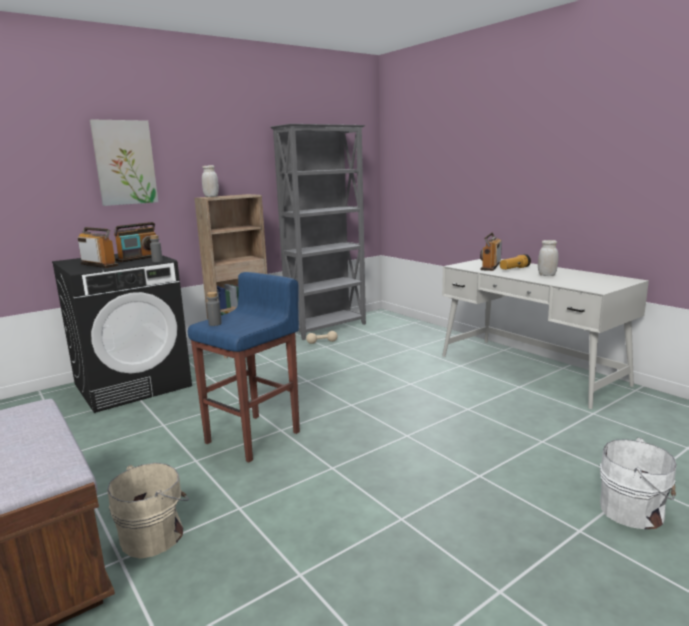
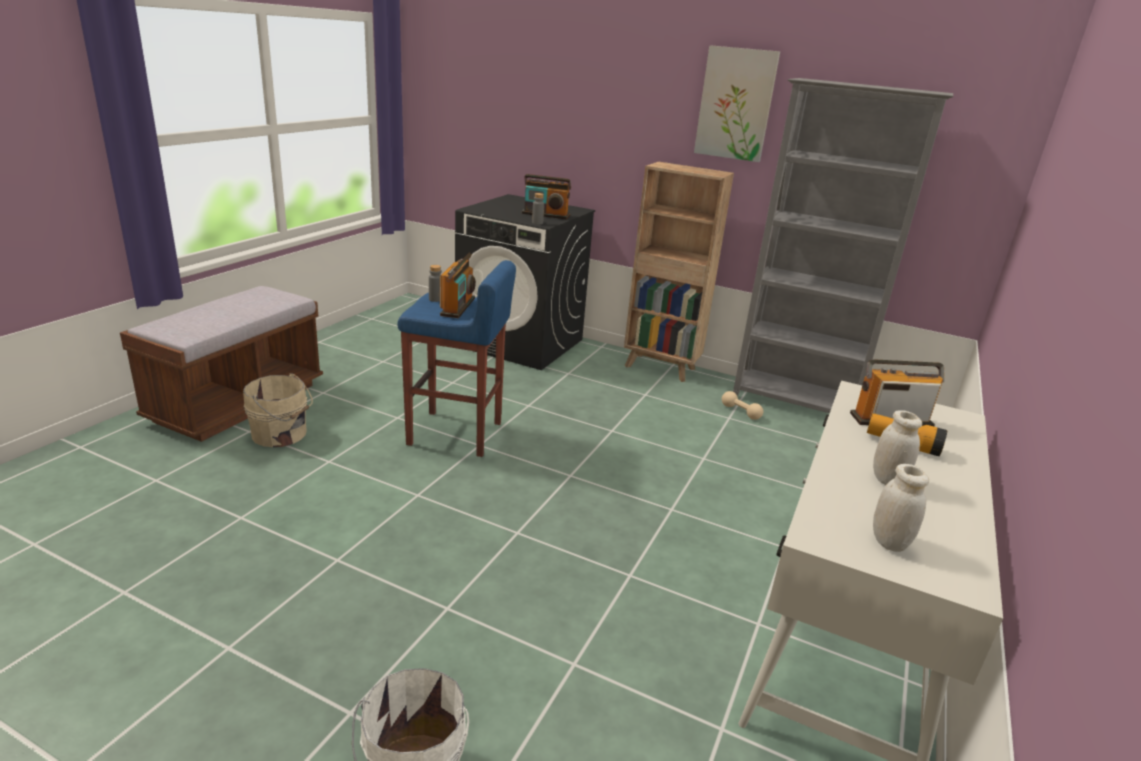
camera: 60 degrees right, 10 degrees up
radio [78,227,118,268] -> radio moved to [440,253,476,318]
picture [90,119,158,206] -> picture moved to [694,45,780,162]
white jar [202,165,219,197] -> white jar moved to [873,464,929,552]

